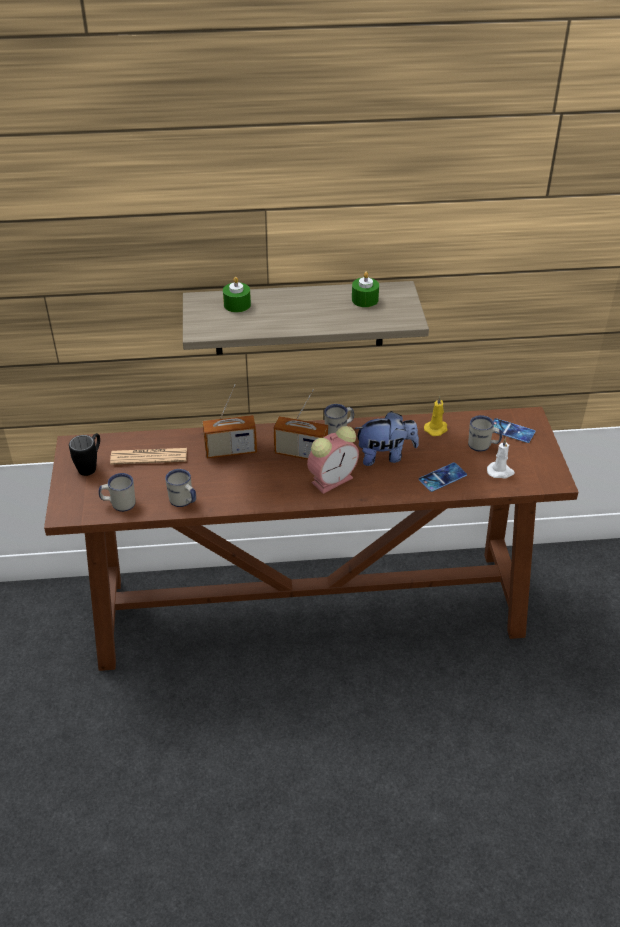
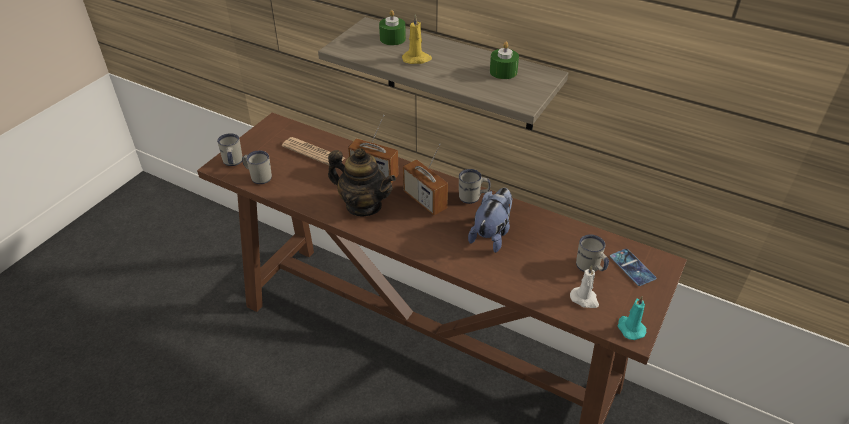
camera: 35 degrees right, 0 degrees up
black mug [69,433,100,476] -> none
white mug [165,469,196,507] -> white mug moved to [217,133,243,166]
alarm clock [307,426,359,494] -> none
plush toy [354,411,419,466] -> plush toy turned 90 degrees counterclockwise [468,188,512,253]
phone [419,462,467,492] -> none
yellow candle [424,396,448,436] -> yellow candle moved to [402,14,432,64]
none -> teapot [328,148,396,216]
none -> turquoise candle [618,296,646,340]

